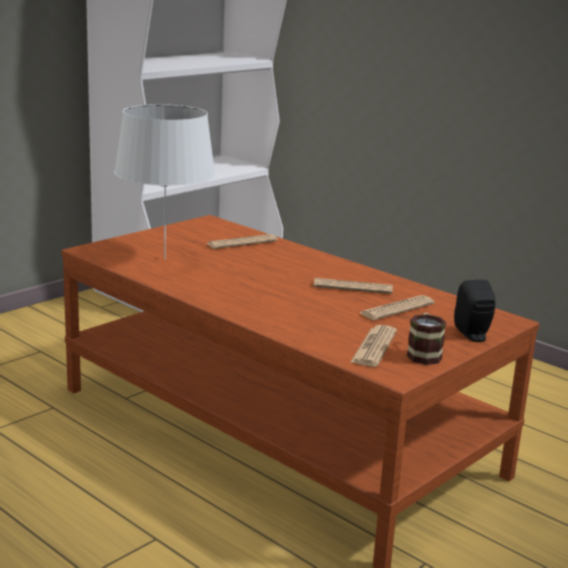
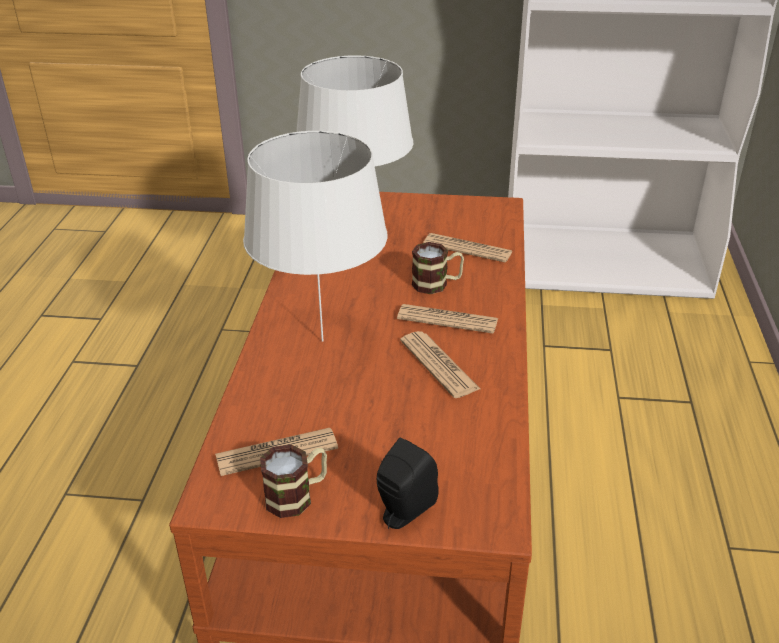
camera: 55 degrees right, 15 degrees up
newspaper [360,295,435,320] -> newspaper moved to [397,304,498,334]
none -> white table lamp [243,131,387,342]
none -> mug [412,242,464,294]

